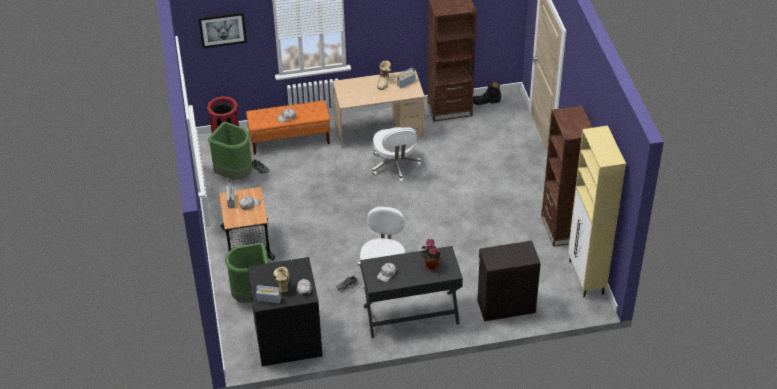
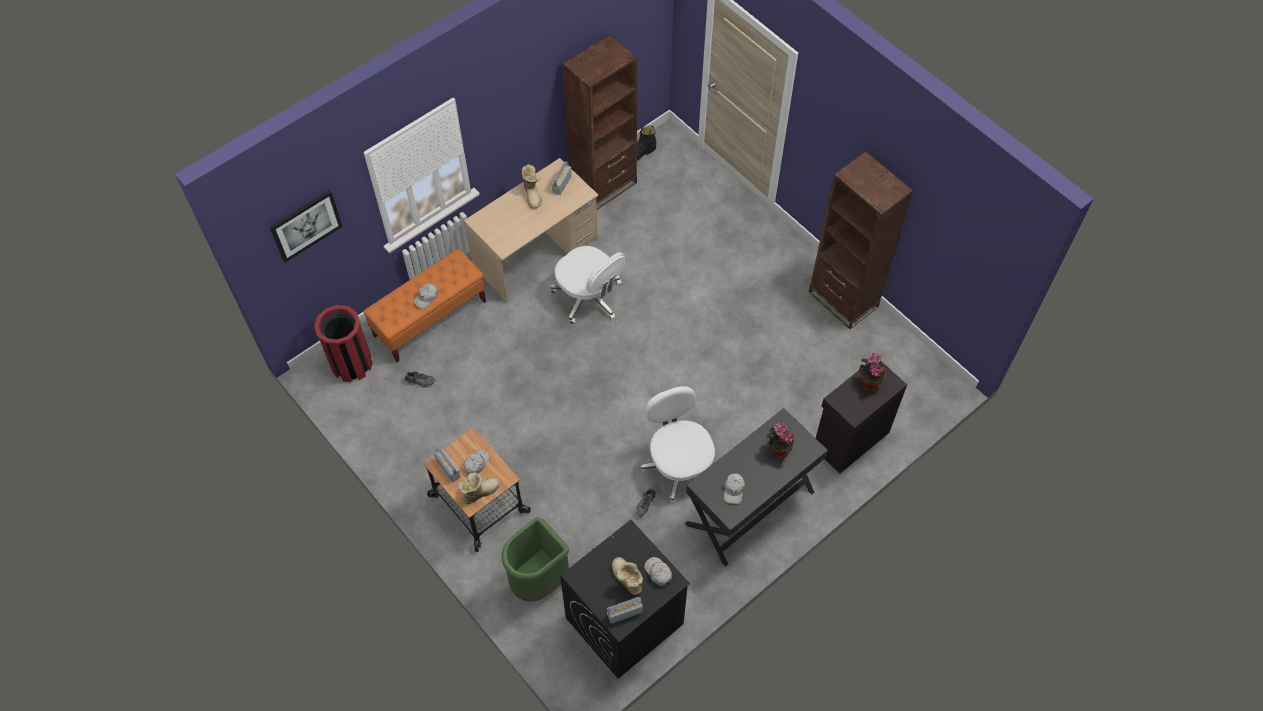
camera: 30 degrees left, 15 degrees up
green trash can [208,122,252,180] -> none
beige cabinet [568,126,626,297] -> none
none -> boot [458,472,500,504]
none -> potted plant [859,353,885,391]

